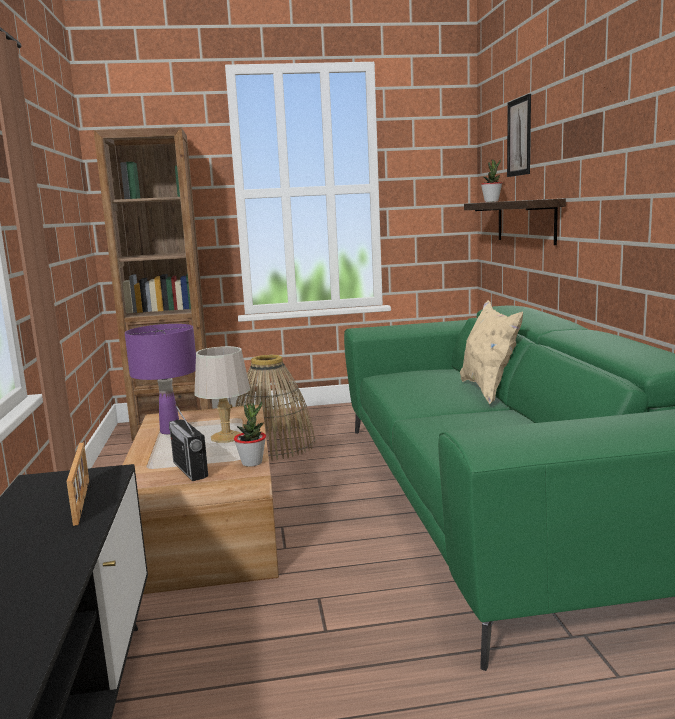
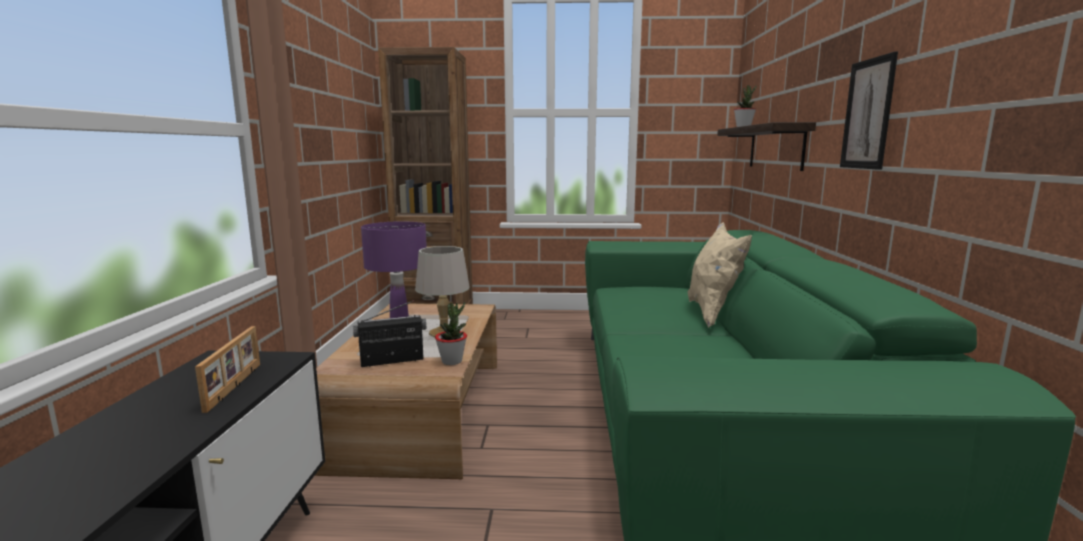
camera: 10 degrees right, 0 degrees up
radio [169,404,208,481] -> radio turned 90 degrees clockwise [353,300,426,367]
basket [235,355,315,461] -> none
picture [507,94,531,177] -> picture moved to [840,52,898,170]

